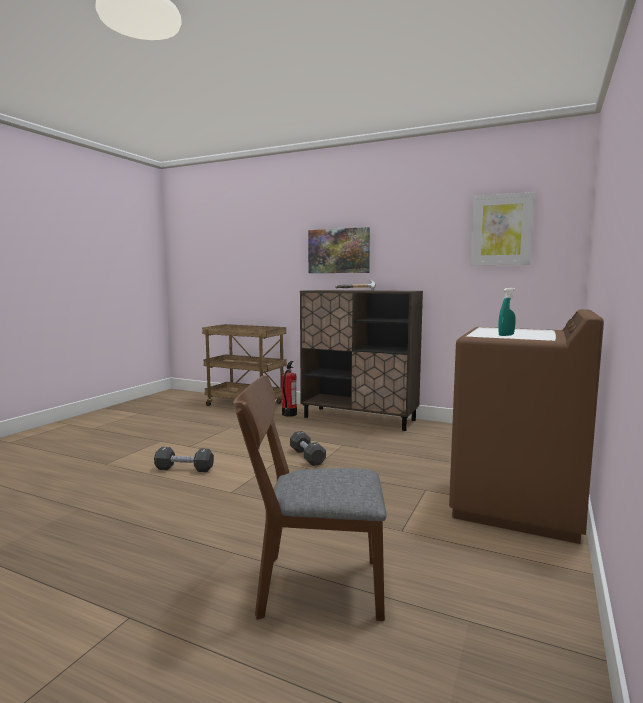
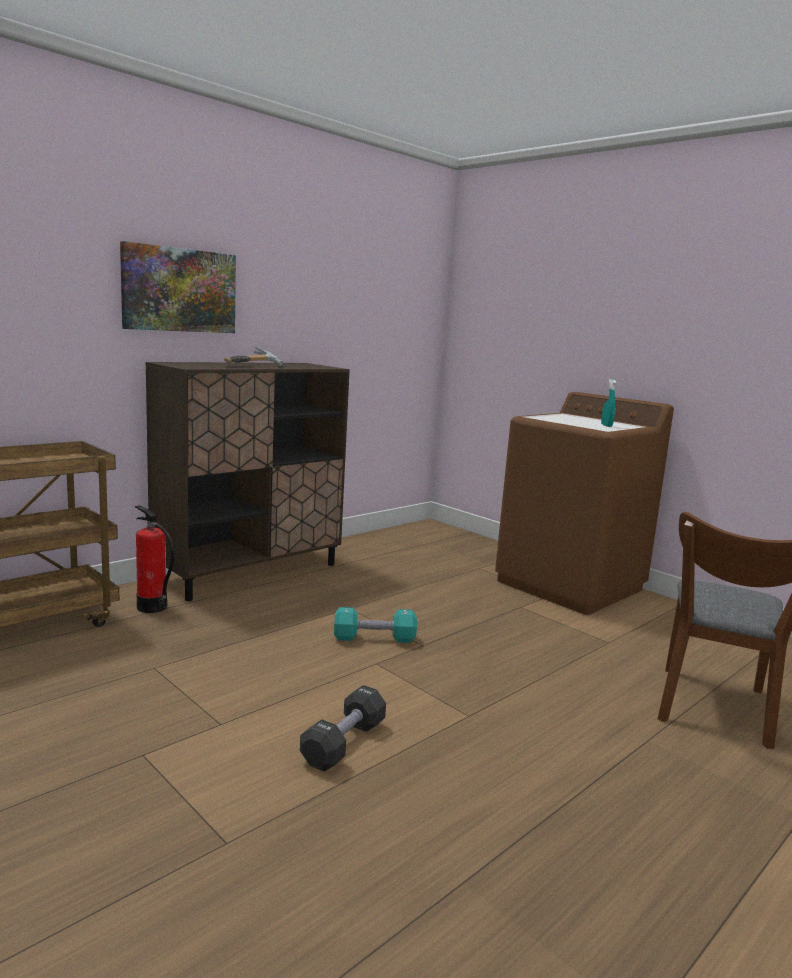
camera: 70 degrees left, 5 degrees up
black dumbbell [290,431,326,466] -> turquoise dumbbell [334,607,417,643]
picture [471,192,535,265] -> none

